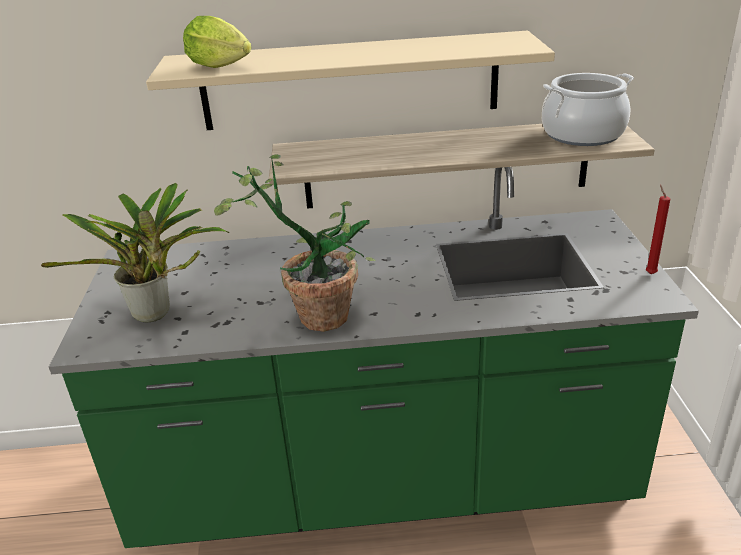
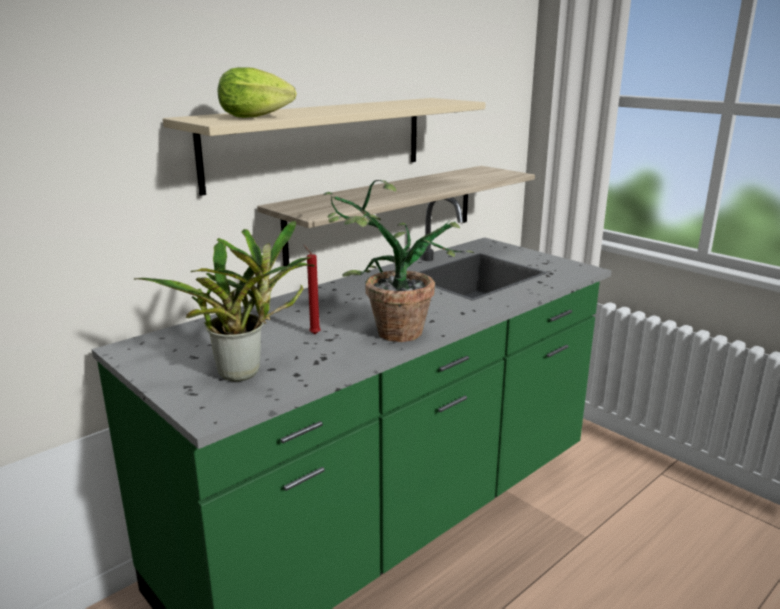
camera: 40 degrees left, 10 degrees down
cooking pot [542,73,634,146] -> none
red candle [646,185,670,274] -> red candle moved to [304,245,321,334]

